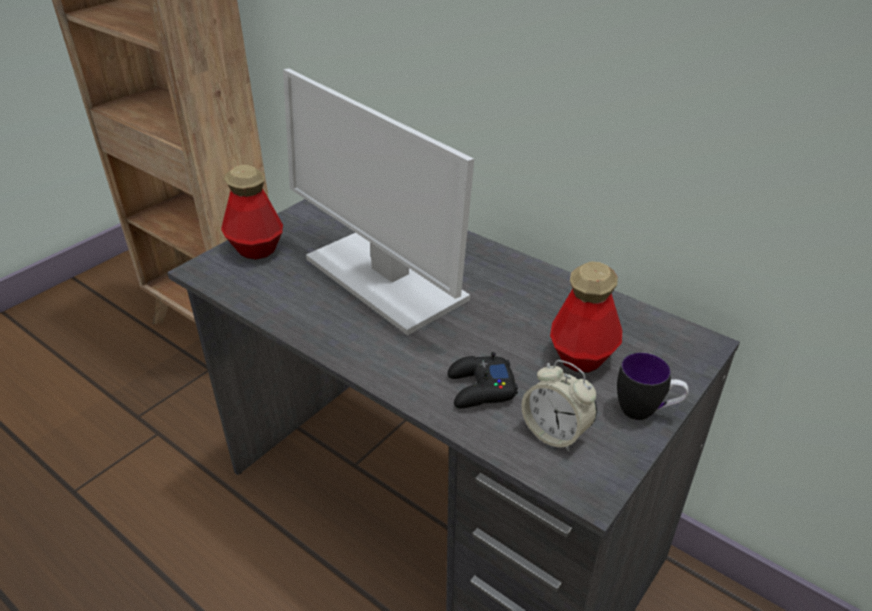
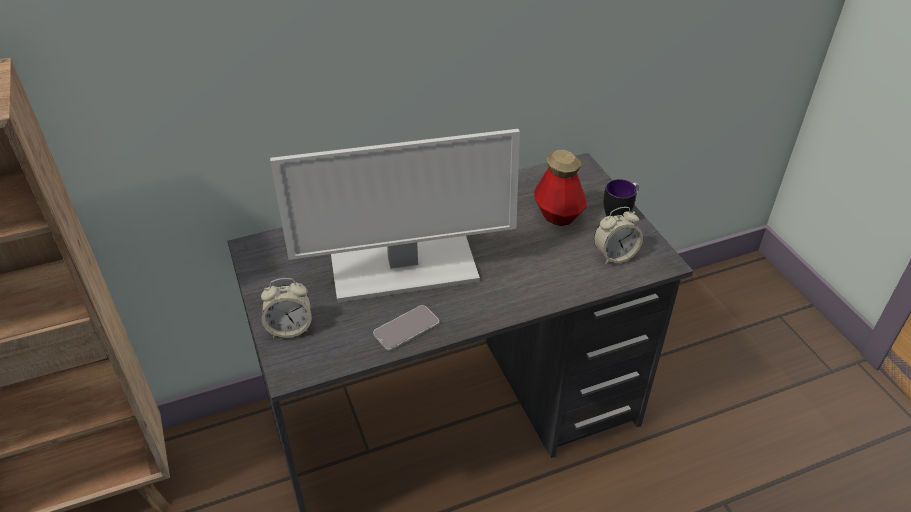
camera: 60 degrees left, 5 degrees up
bottle [221,165,283,260] -> alarm clock [261,278,312,338]
black game controller [447,352,518,408] -> none
none -> phone [373,305,439,351]

